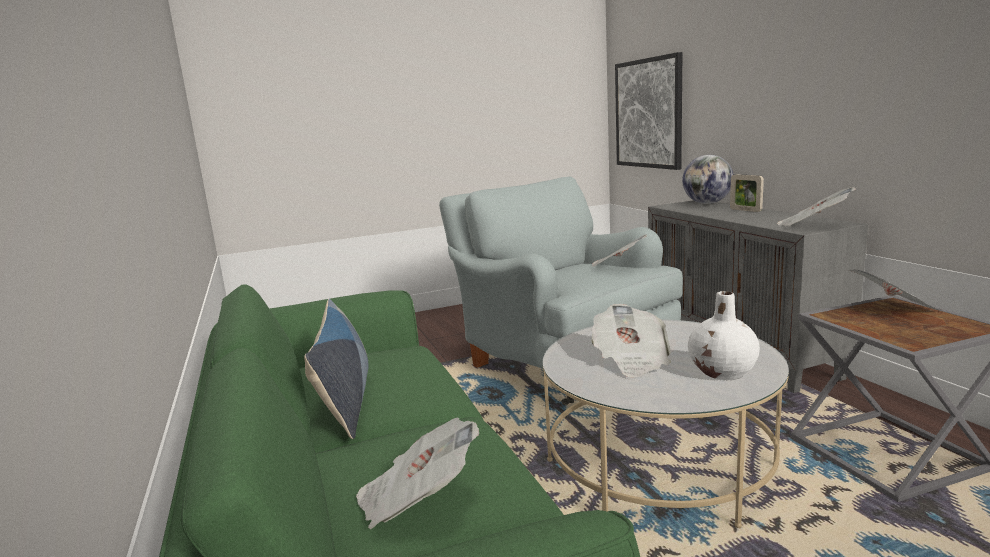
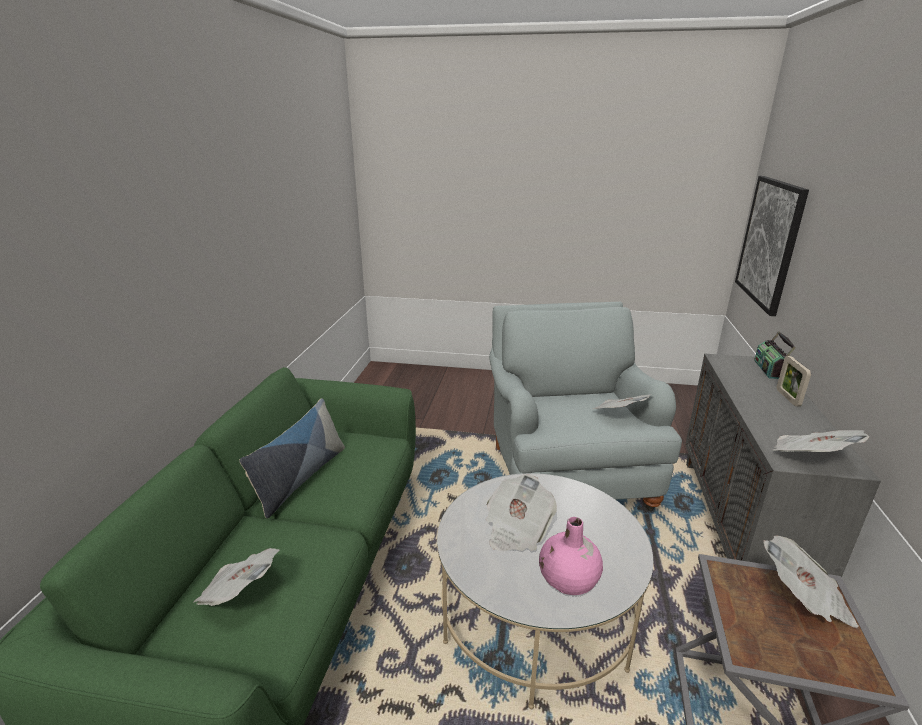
camera: 30 degrees right, 10 degrees up
globe [682,155,734,204] -> radio [754,332,796,379]
white vase [688,291,760,380] -> pink vase [539,517,603,595]

